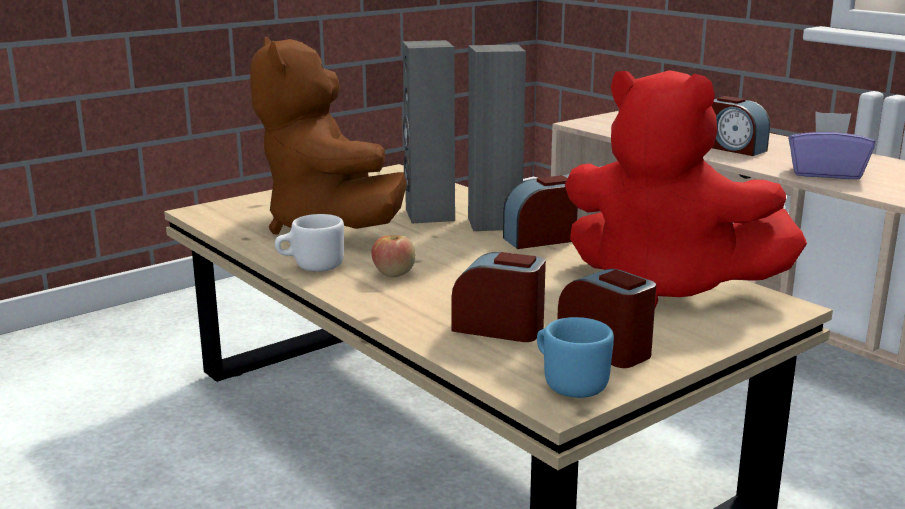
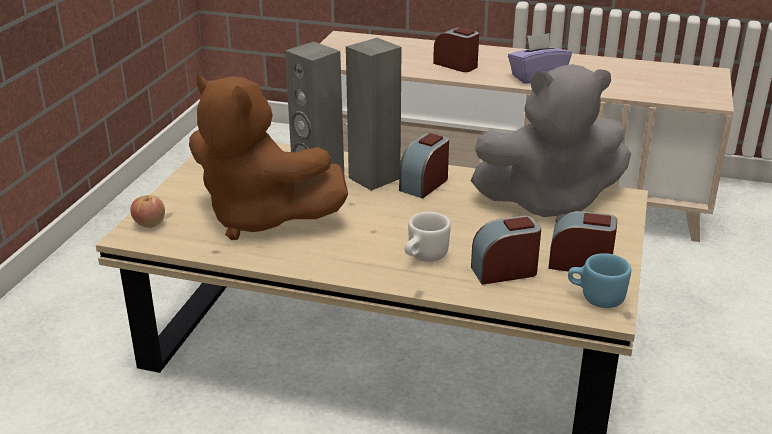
camera: 35 degrees left, 10 degrees up
white mug [275,214,344,272] -> white mug moved to [405,212,451,262]
apple [371,235,416,277] -> apple moved to [130,195,165,228]
red plush toy [565,70,807,307] -> grey plush toy [470,64,631,223]
alarm clock [711,96,770,156] -> alarm clock turned 150 degrees counterclockwise [433,27,479,72]

